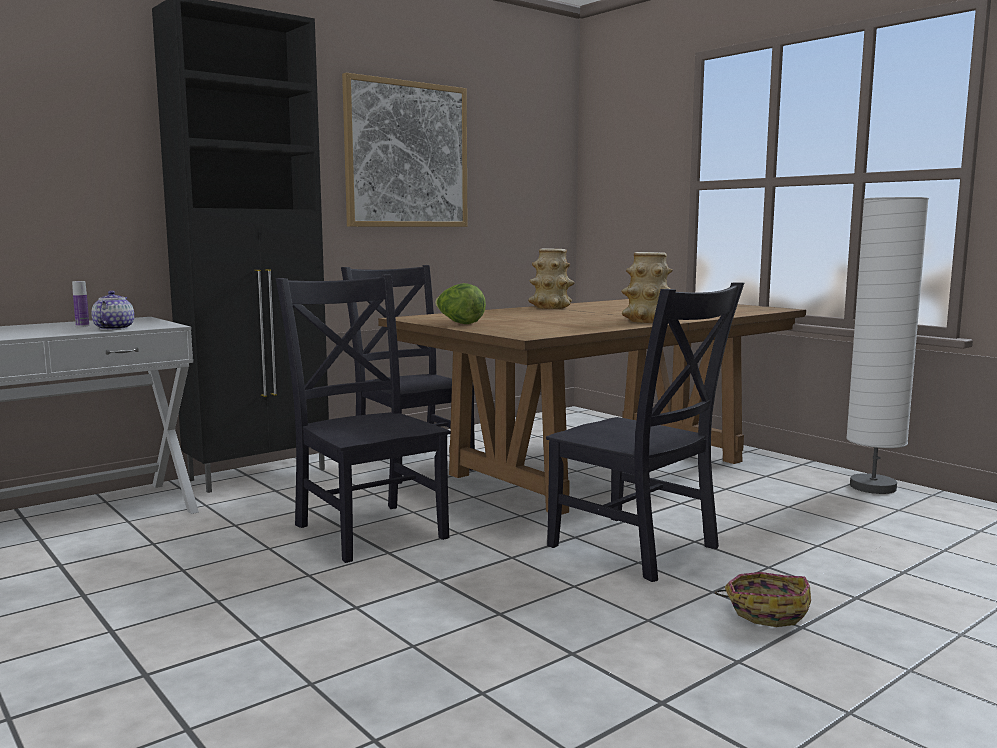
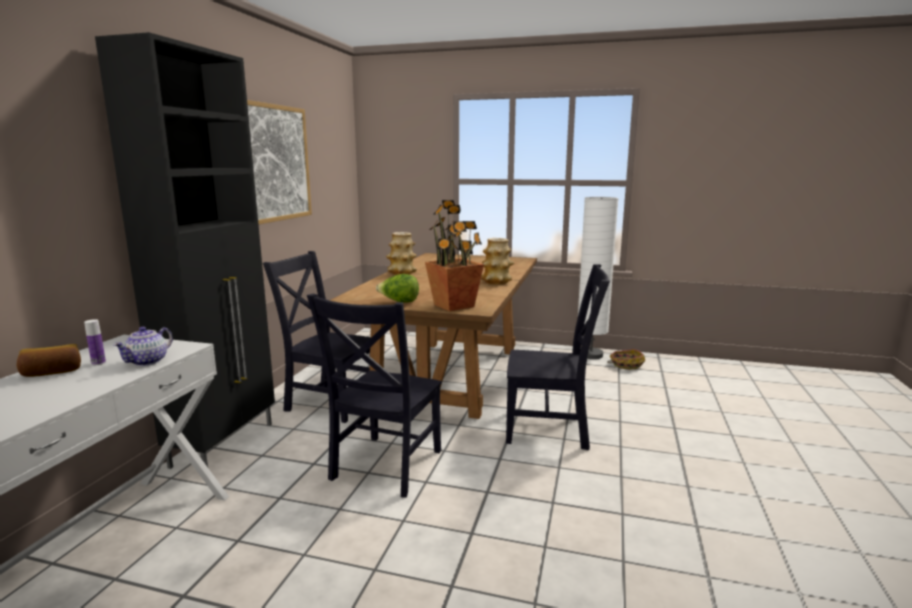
camera: 35 degrees left, 5 degrees up
teapot [91,291,134,330] -> teapot turned 120 degrees counterclockwise [113,327,173,366]
black chair [276,274,451,563] -> black chair turned 90 degrees counterclockwise [307,294,442,497]
basket [715,572,811,627] -> basket moved to [607,349,645,370]
none -> bread [17,344,81,377]
none -> potted plant [425,200,484,311]

